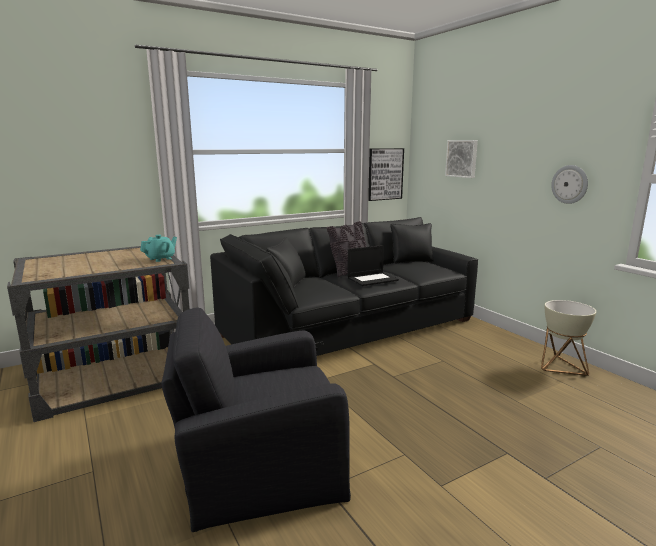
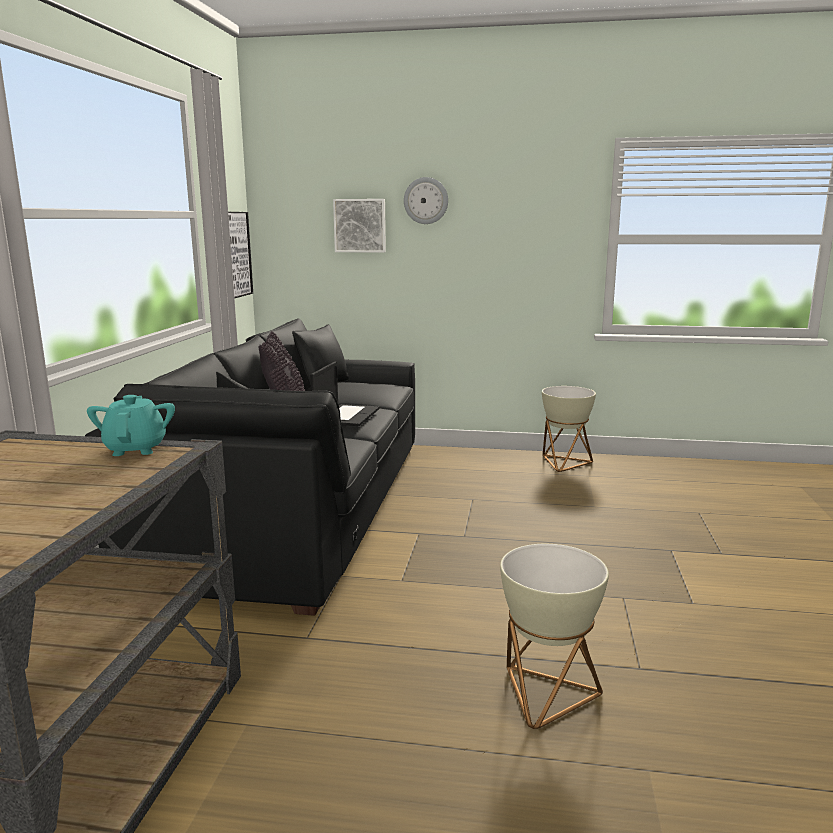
camera: 50 degrees left, 0 degrees up
black armchair [162,308,351,532] -> planter [500,544,609,729]
wall clock [551,165,588,204] -> wall clock moved to [404,177,448,224]

